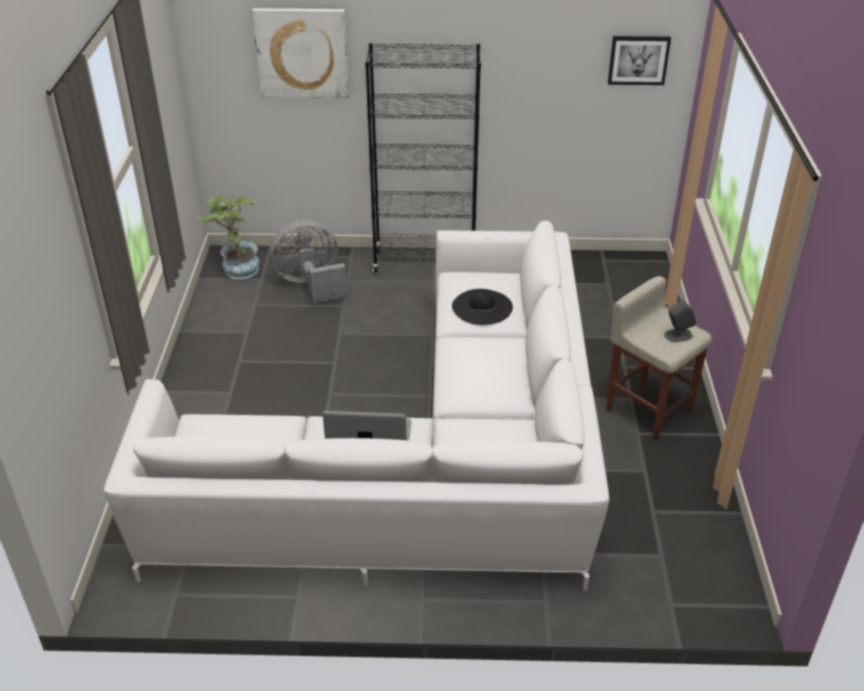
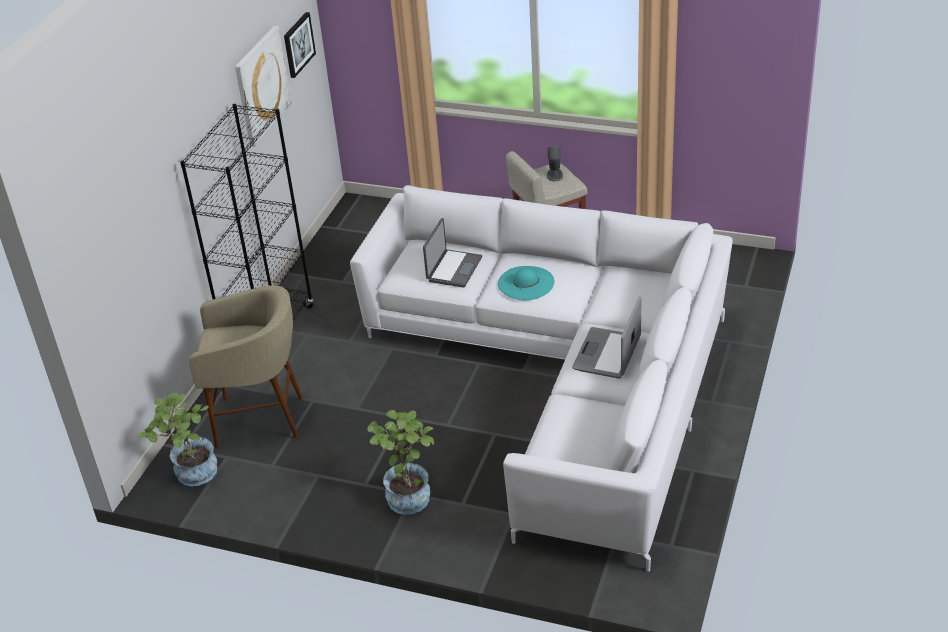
camera: 70 degrees left, 0 degrees up
picture [252,8,349,98] -> picture moved to [235,26,292,147]
grey fan [269,220,347,303] -> beige stool [189,285,303,448]
black hat [452,289,513,325] -> laptop [423,218,482,288]
none -> potted plant [367,410,434,515]
none -> turquoise hat [498,266,554,300]

